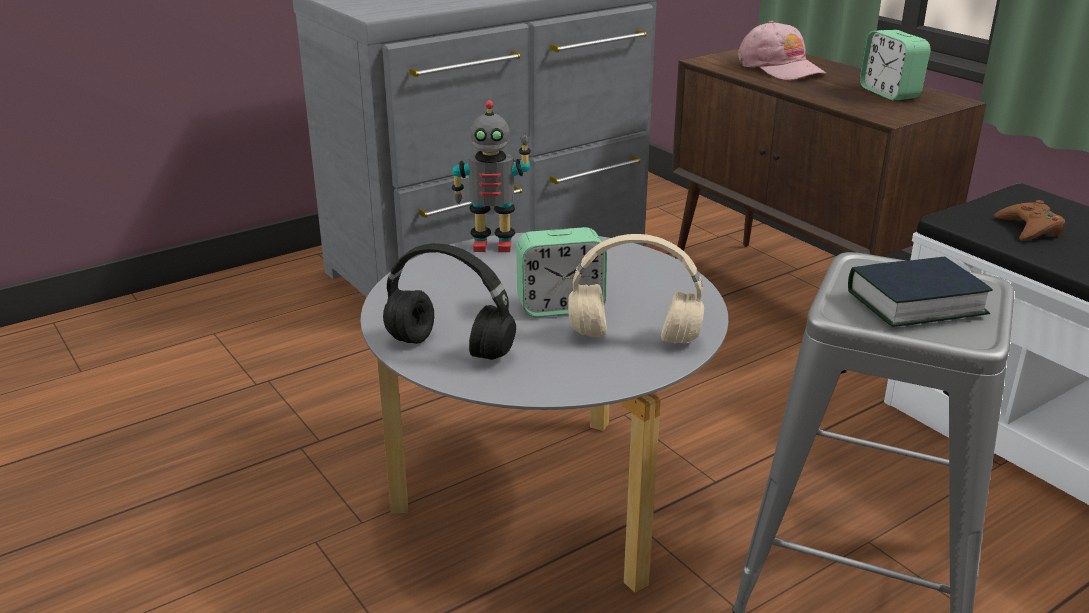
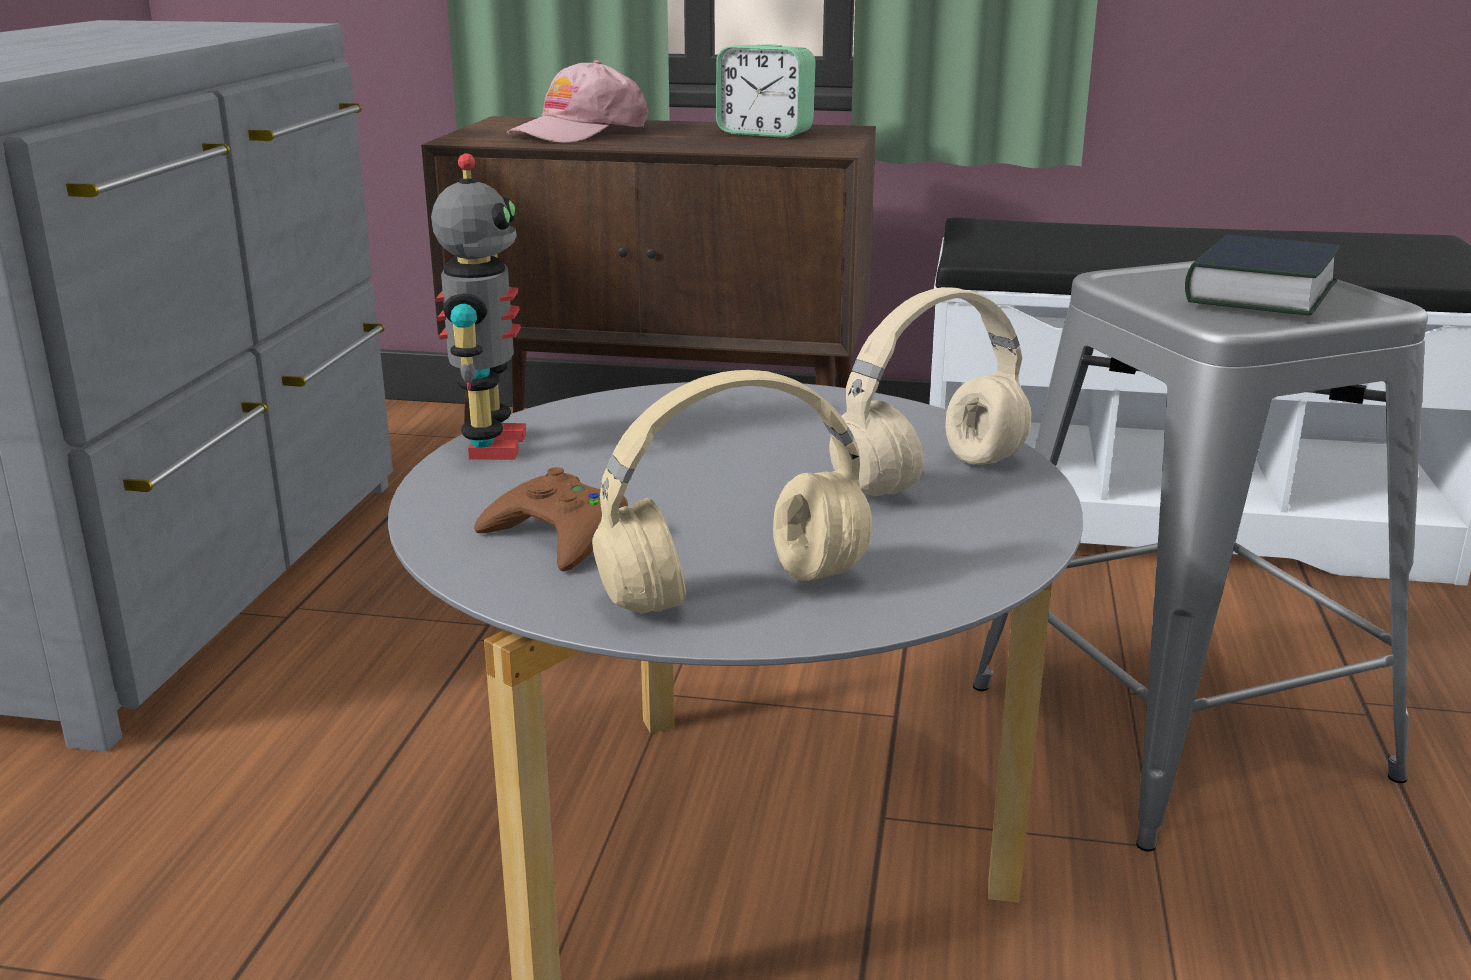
camera: 45 degrees left, 5 degrees down
black headphones [383,243,516,360] -> beige headphones [592,370,872,613]
toy robot [452,100,531,252] -> toy robot turned 45 degrees counterclockwise [431,153,526,460]
alarm clock [516,227,607,317] -> none
pink cap [738,21,826,81] -> pink cap turned 120 degrees clockwise [507,60,649,143]
brown game controller [994,200,1065,241] -> brown game controller moved to [474,467,628,571]

